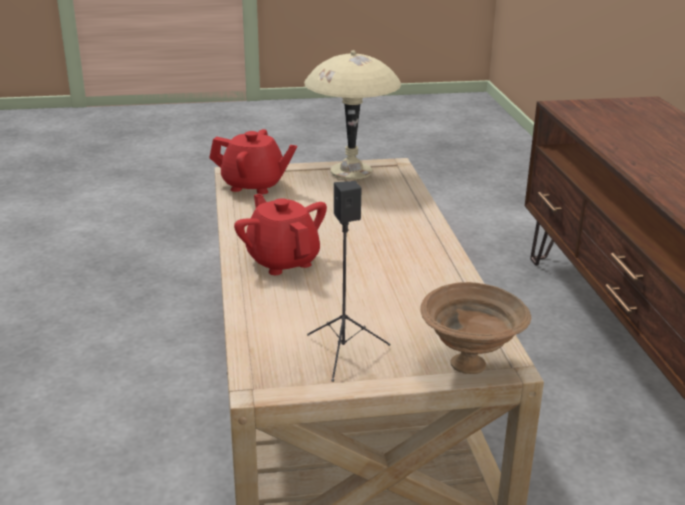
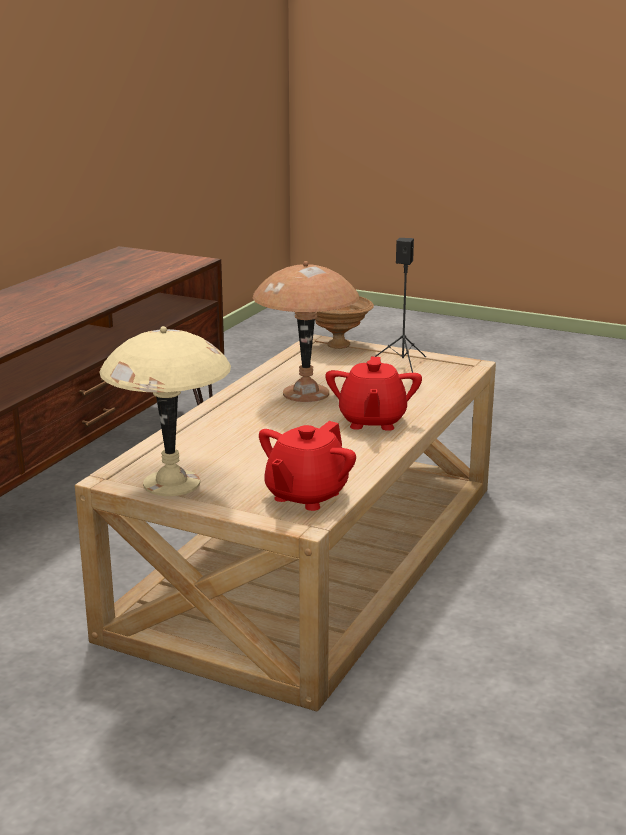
camera: 145 degrees left, 5 degrees down
red teapot [209,129,297,194] -> red teapot turned 105 degrees counterclockwise [259,421,356,511]
none -> brown table lamp [253,261,359,402]

